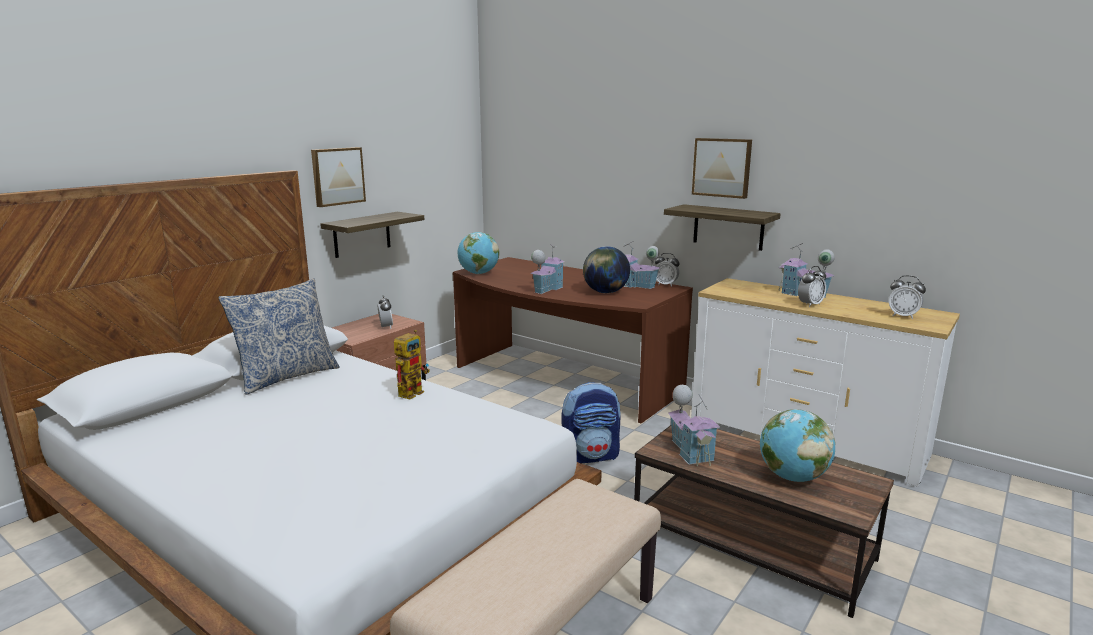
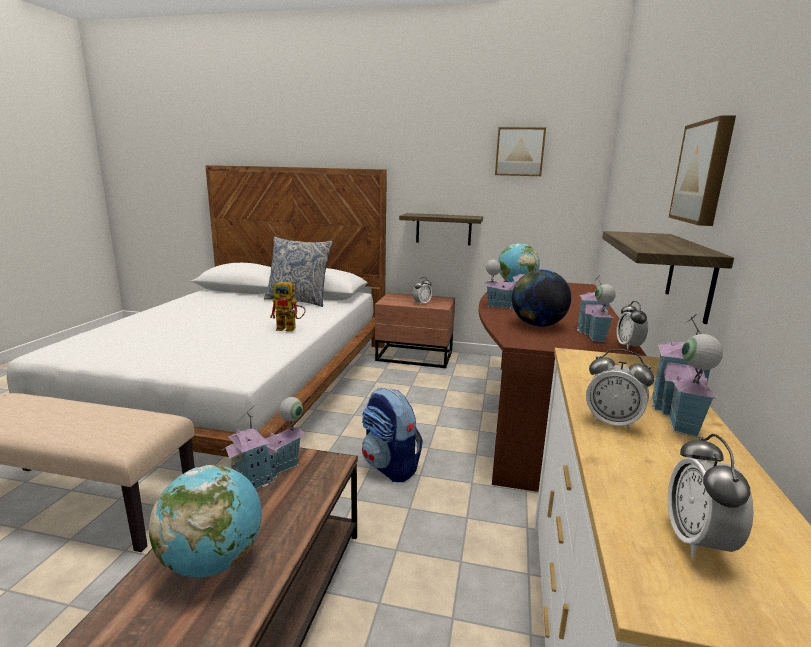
camera: 65 degrees right, 0 degrees up
picture [311,147,366,207] -> picture moved to [495,127,546,176]

